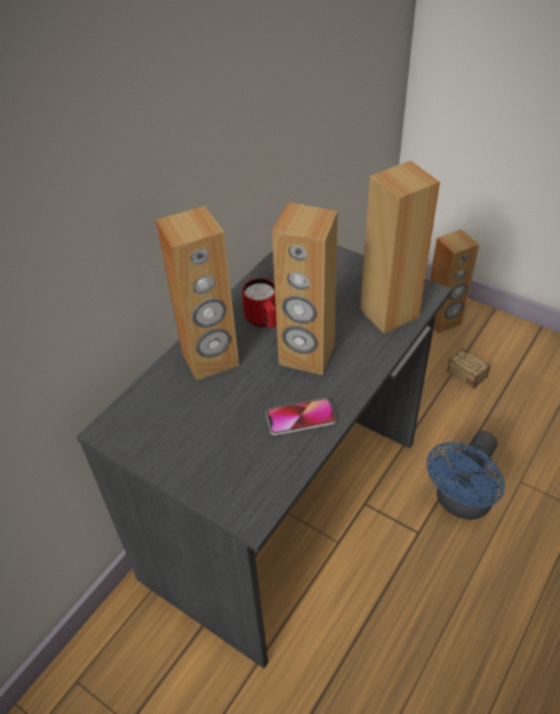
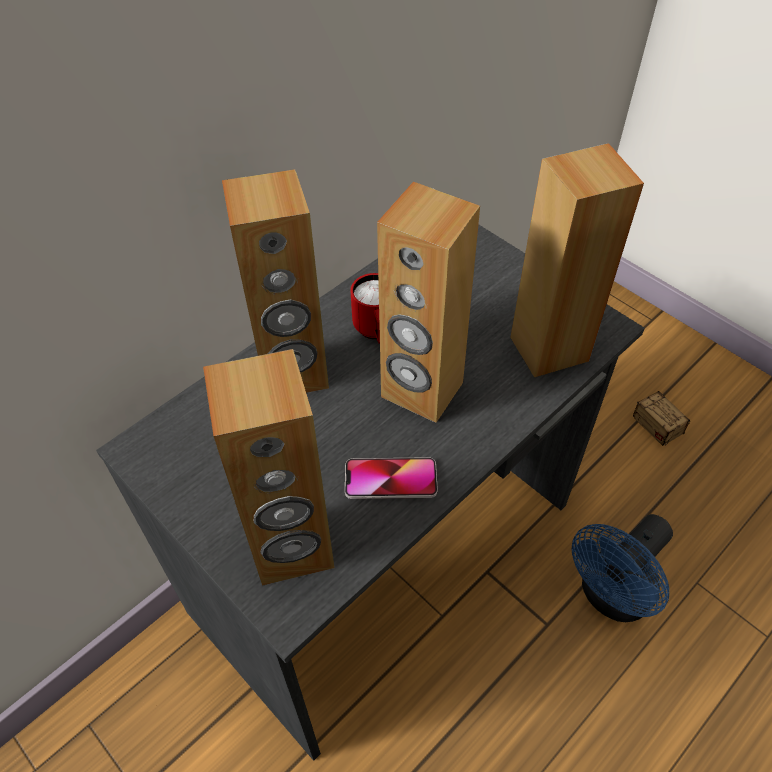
camera: 10 degrees right, 5 degrees up
brown speaker [430,229,479,334] -> brown speaker moved to [203,349,335,586]

